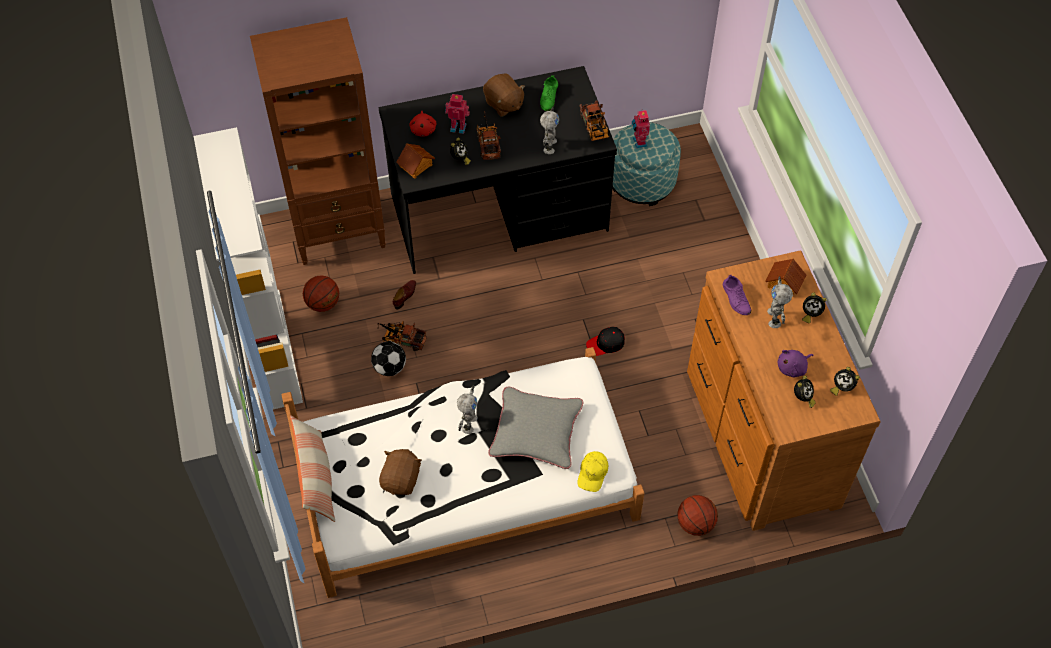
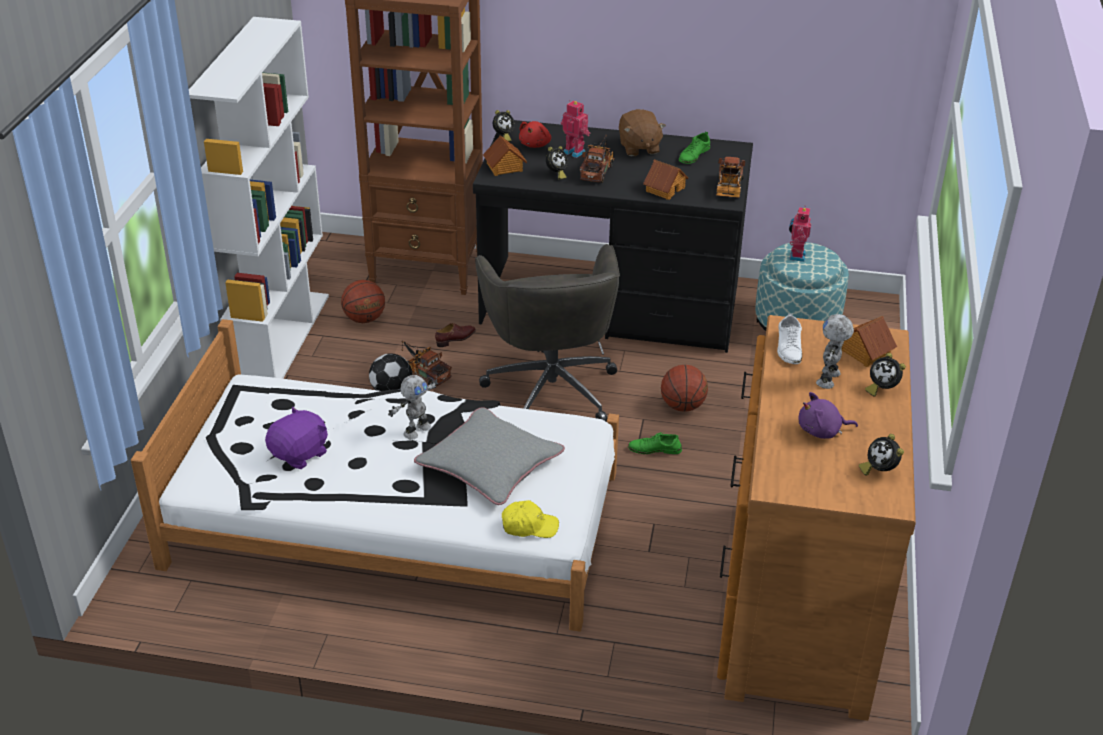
camera: 25 degrees right, 20 degrees down
pillow [290,415,335,522] -> none
brown plush toy [379,449,422,495] -> purple plush toy [265,407,328,469]
toy robot [540,107,559,154] -> toy house [643,159,688,200]
yellow cap [577,451,608,492] -> yellow cap turned 135 degrees counterclockwise [502,500,559,538]
black cap [586,327,625,356] -> green shoe [628,432,682,454]
basketball [677,495,718,536] -> basketball moved to [661,365,708,412]
purple shoe [723,274,751,315] -> white shoe [777,314,802,364]
alarm clock [794,376,816,408] -> alarm clock moved to [493,110,515,142]
none -> grey office chair [475,244,620,422]

